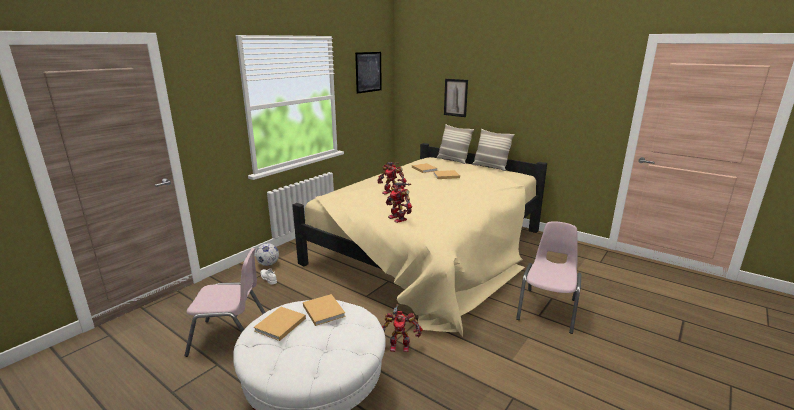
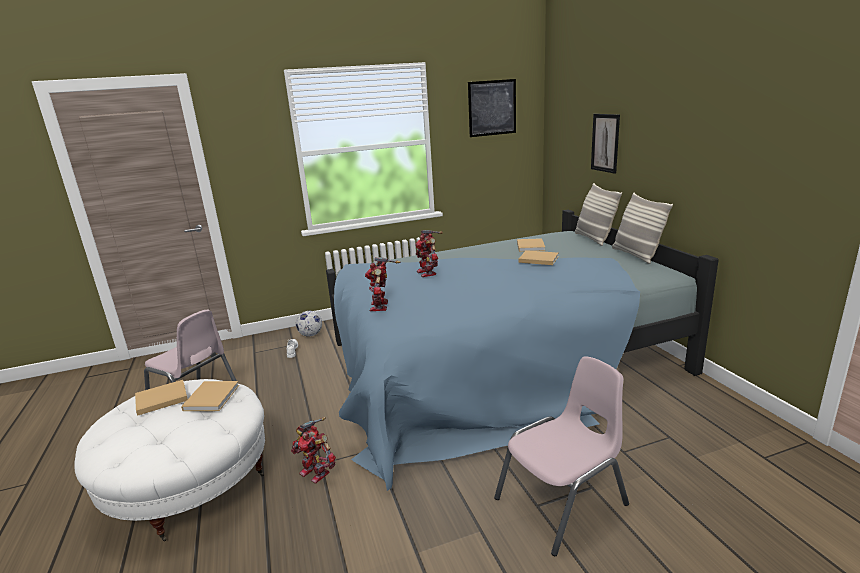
camera: 35 degrees right, 0 degrees up
beige bed [292,143,547,337] -> blue bed [326,210,719,491]

